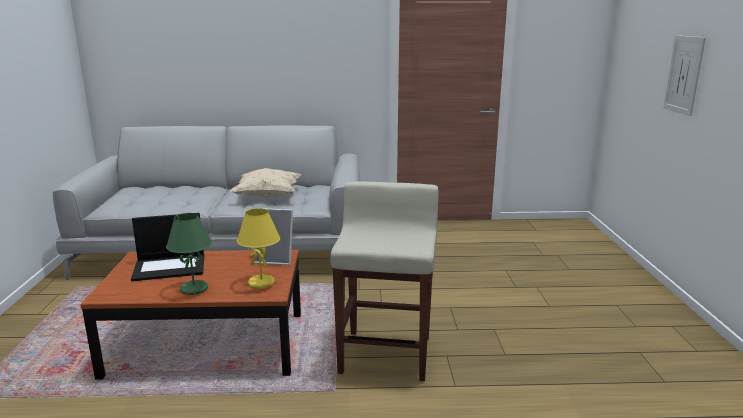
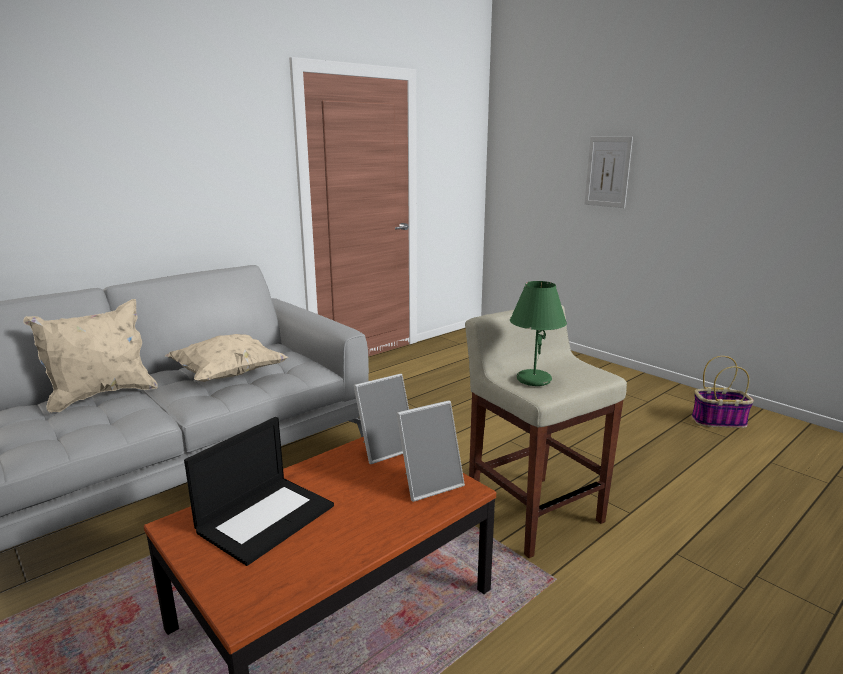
camera: 40 degrees left, 0 degrees up
green table lamp [166,213,212,295] -> green table lamp moved to [510,281,567,386]
yellow table lamp [237,208,280,289] -> picture frame [396,401,465,502]
none -> beige pillow [23,299,158,413]
none -> basket [692,356,754,428]

